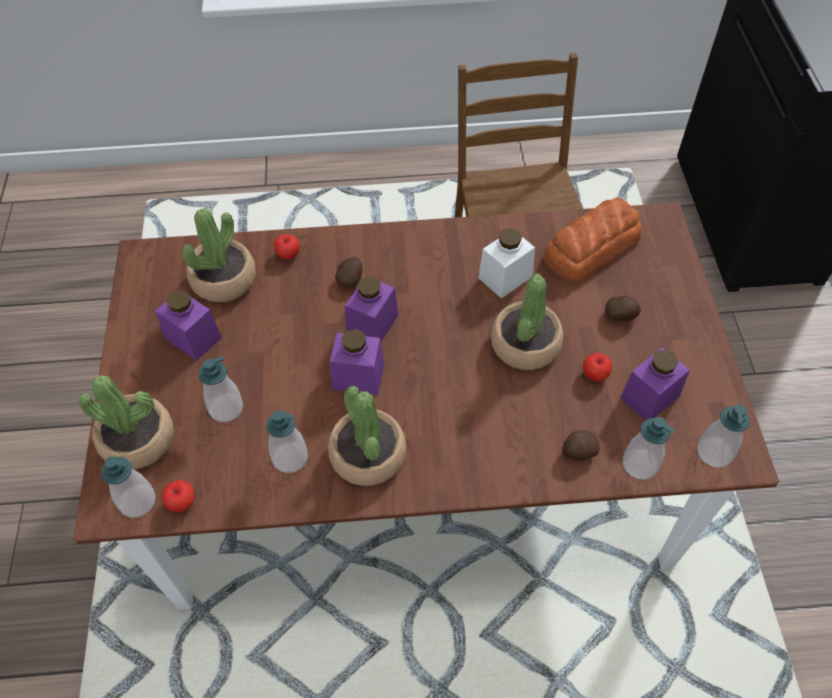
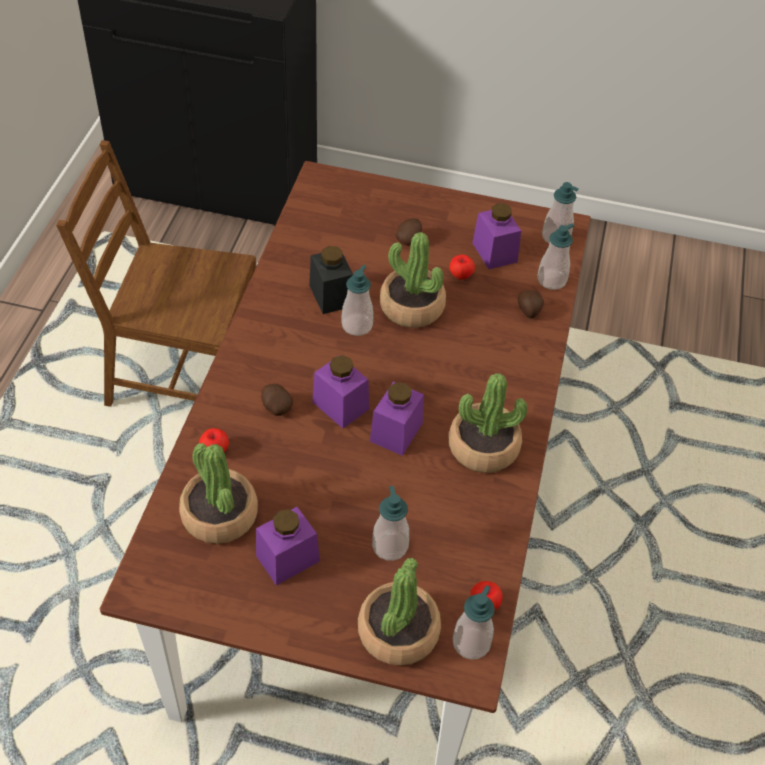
camera: 75 degrees left, 5 degrees down
soap dispenser [266,410,308,473] -> soap dispenser moved to [342,265,373,336]
white jar [478,228,535,298] -> black jar [309,246,353,314]
bread [544,197,642,282] -> none

